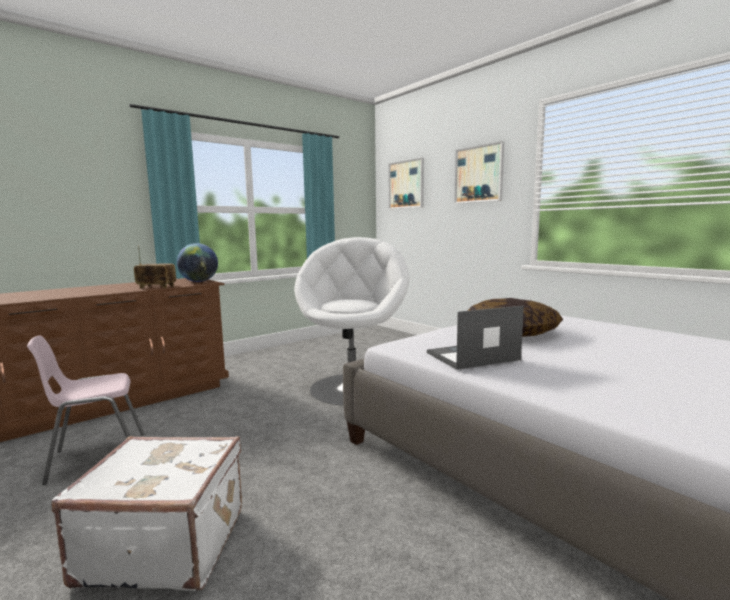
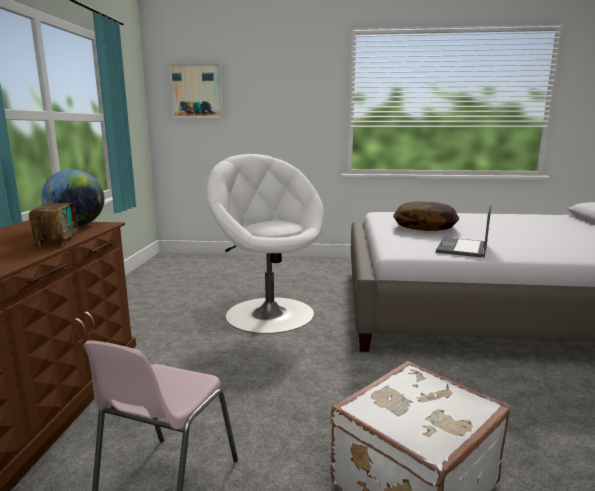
camera: 45 degrees left, 5 degrees up
radio [134,246,176,288] -> radio turned 120 degrees clockwise [29,175,78,247]
picture [454,141,504,204] -> none

